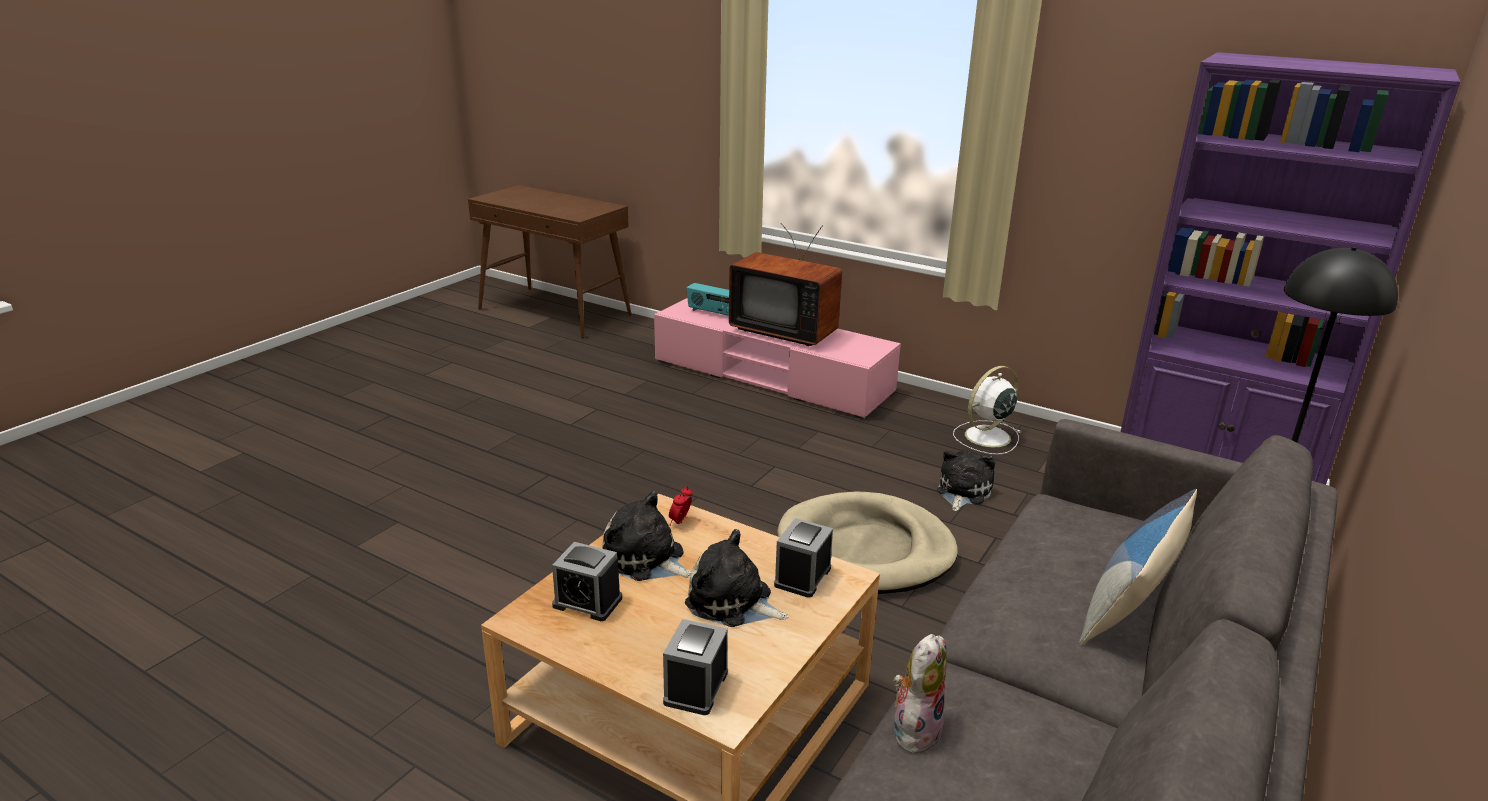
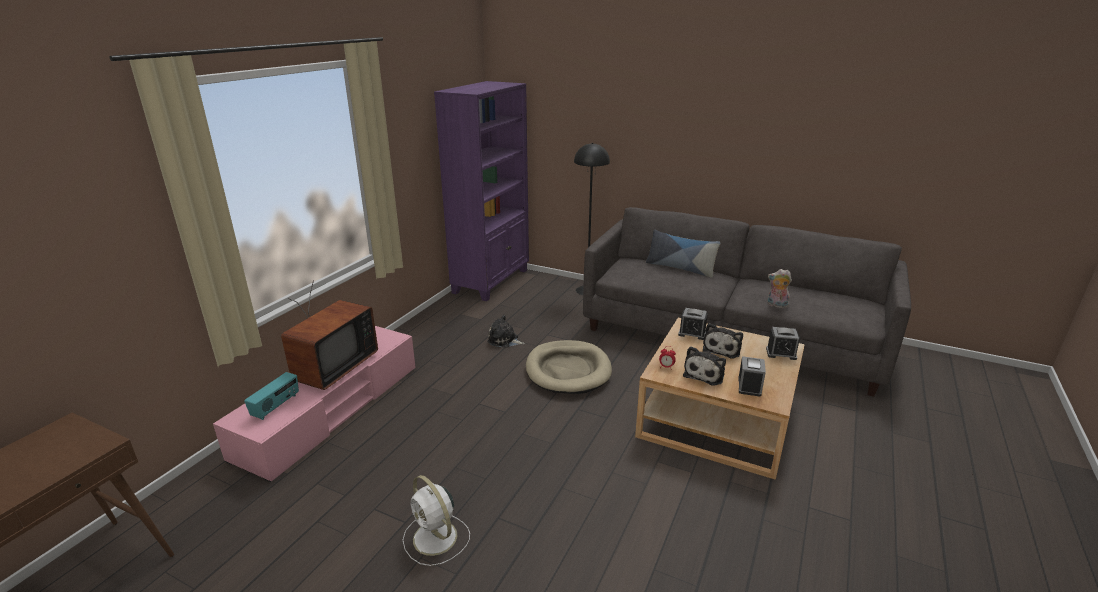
camera: 95 degrees left, 0 degrees up
white fan [953,366,1021,455] -> white fan moved to [403,475,470,566]

